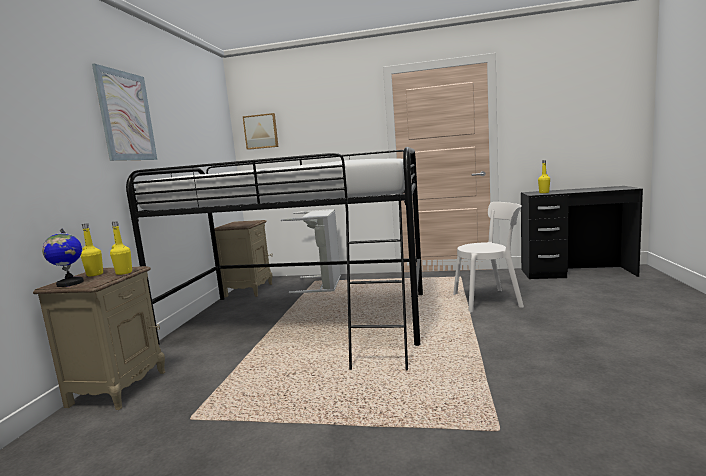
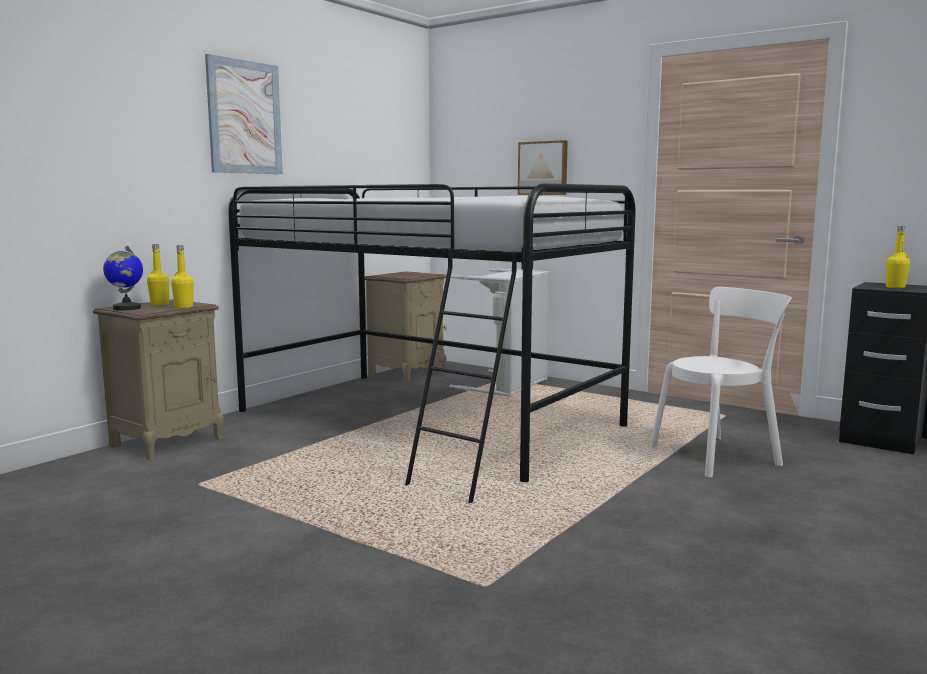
camera: 25 degrees right, 0 degrees up
picture [243,113,279,150] -> picture moved to [518,140,568,195]
white chair [453,202,524,312] -> white chair turned 45 degrees counterclockwise [650,287,792,477]

